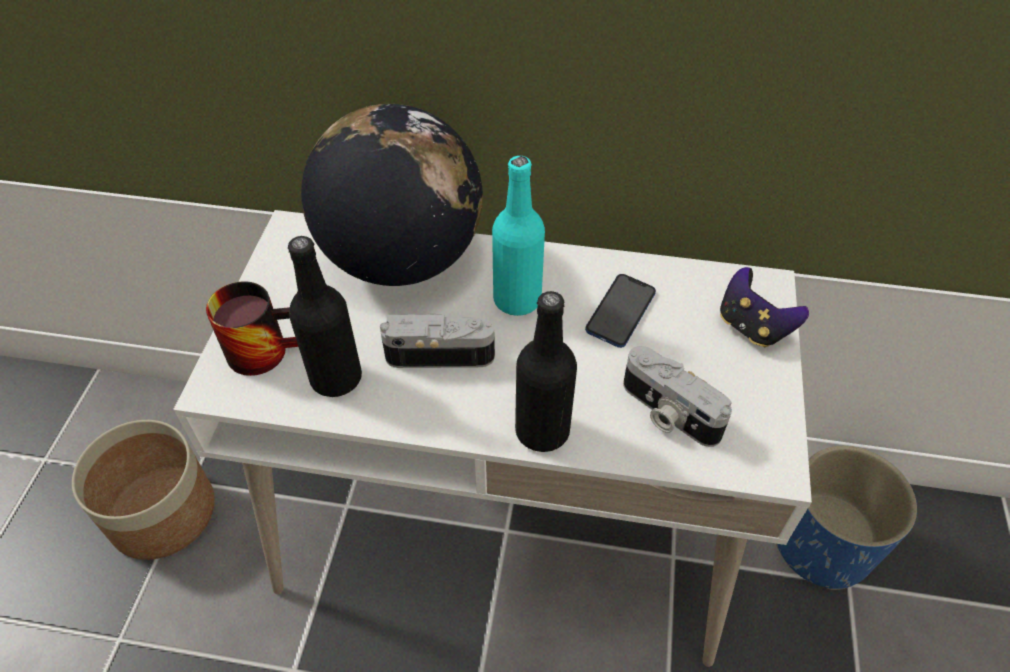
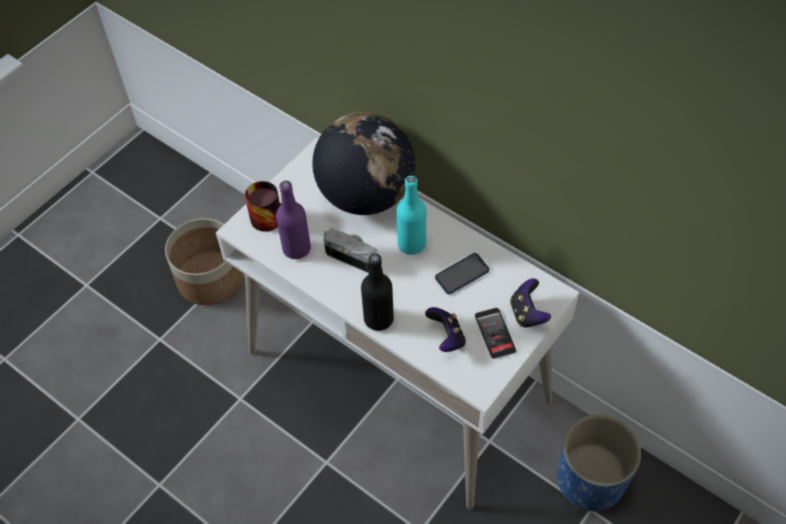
camera: 30 degrees right, 5 degrees up
black bottle [288,236,362,397] -> purple bottle [276,181,311,259]
camera [623,346,732,447] -> game controller [425,307,466,352]
none -> phone [475,308,516,359]

